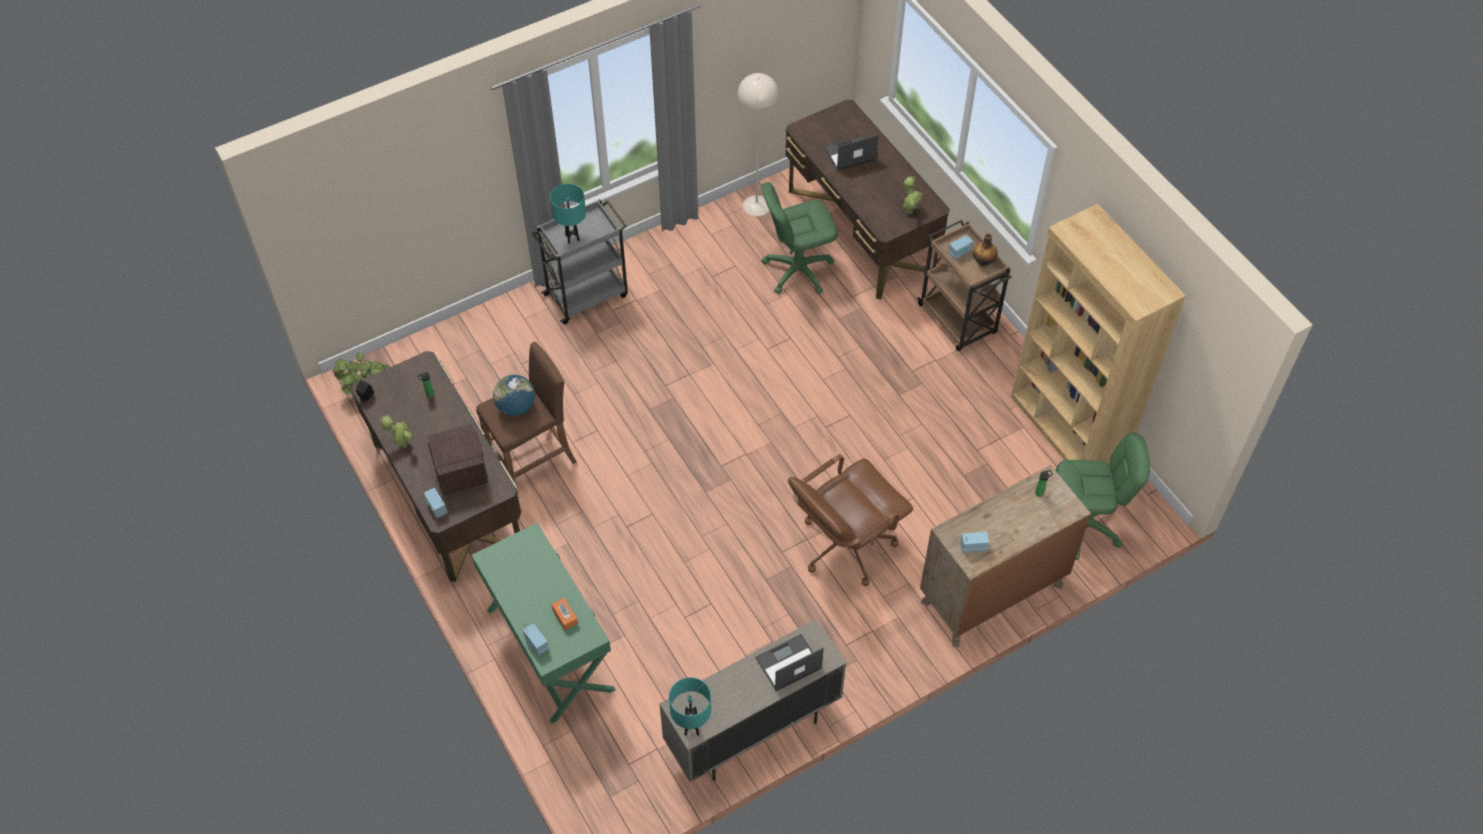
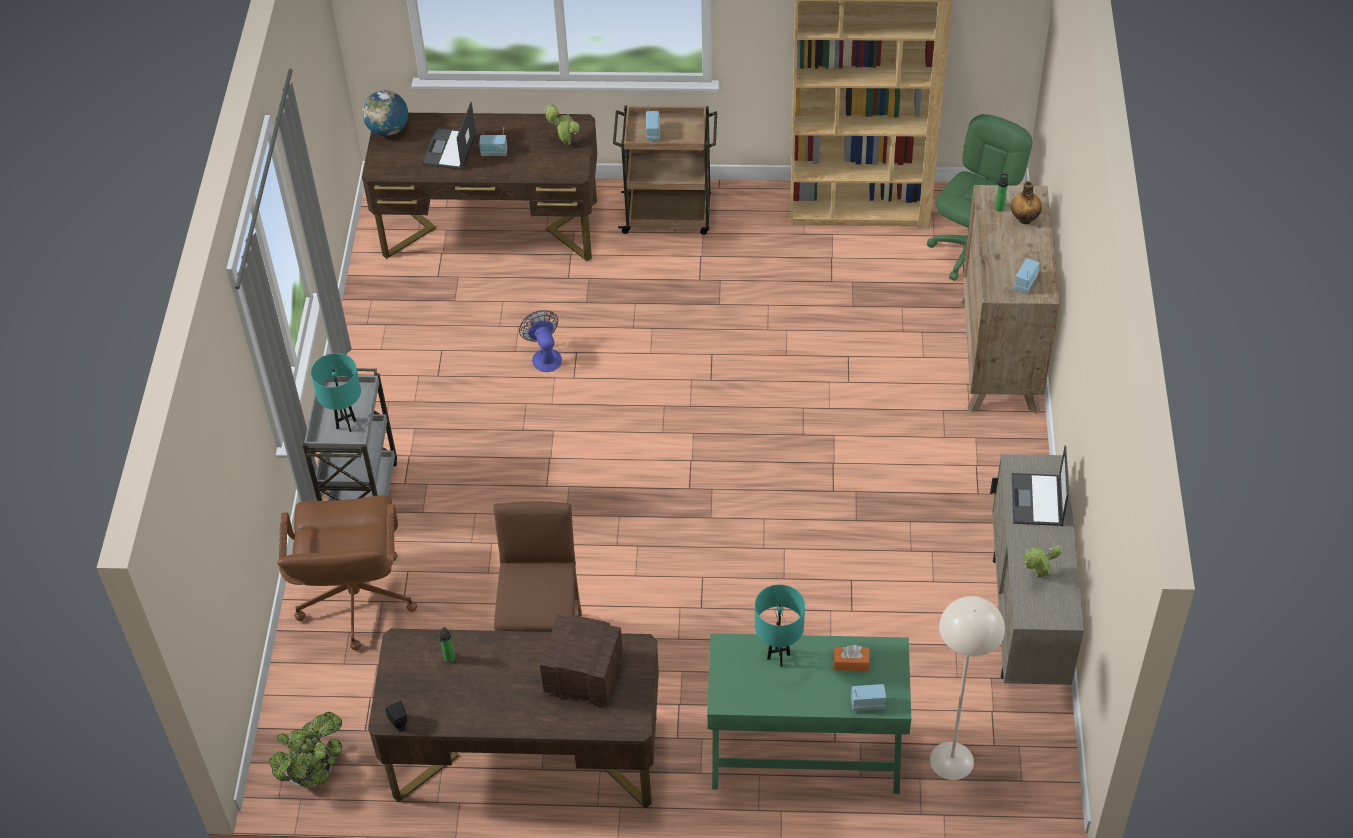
camera: 55 degrees left, 5 degrees down
potted plant [380,415,413,447] -> potted plant moved to [1024,545,1063,578]
radio [424,488,447,518] -> radio moved to [479,127,507,156]
globe [493,375,535,416] -> globe moved to [362,90,408,136]
turquoise table lamp [669,677,711,736] -> turquoise table lamp moved to [755,584,805,667]
beige floor lamp [737,73,779,216] -> beige floor lamp moved to [930,596,1005,780]
green office chair [761,182,838,294] -> none
brown office chair [788,454,913,586] -> brown office chair moved to [277,495,417,651]
bottle [973,233,998,266] -> bottle moved to [1011,181,1042,224]
none -> fan [519,310,562,372]

